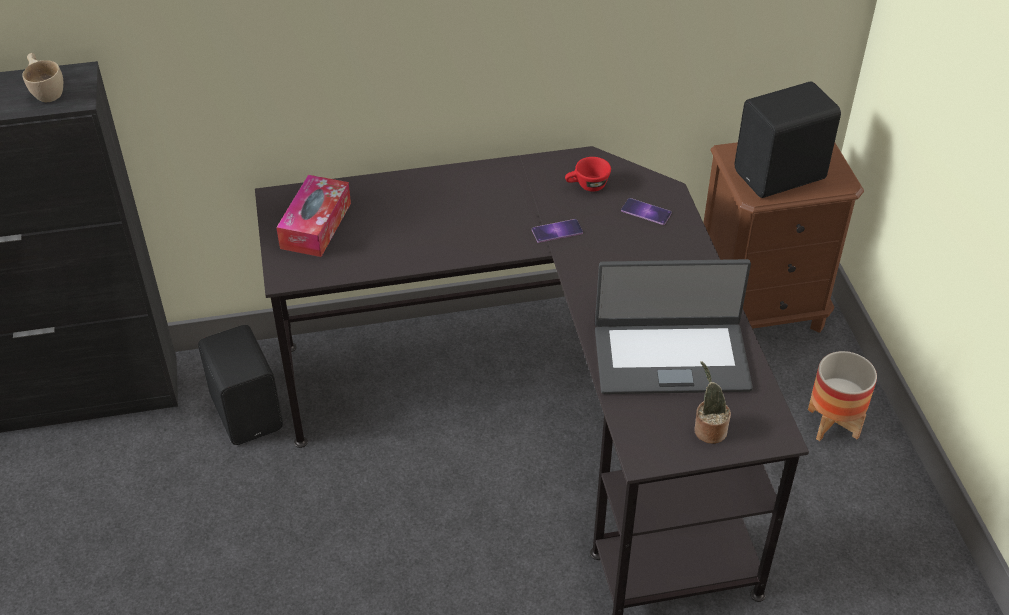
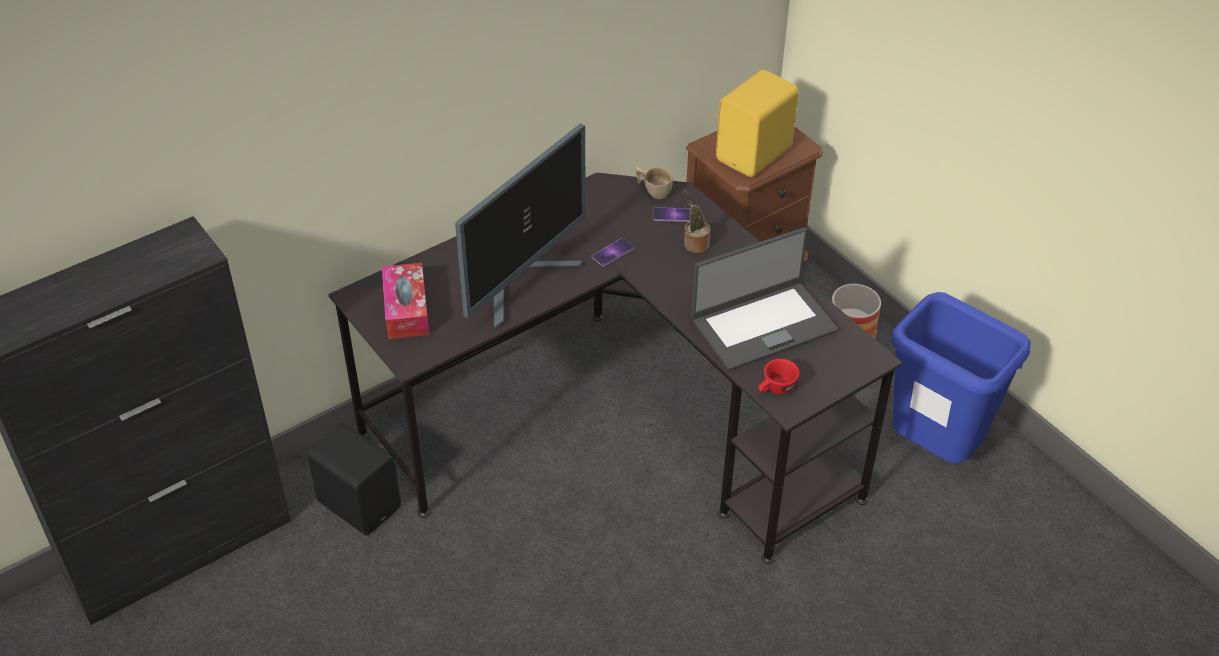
camera: 25 degrees left, 0 degrees up
beige cup [22,53,63,102] -> beige cup moved to [636,166,673,199]
red cup [565,157,611,192] -> red cup moved to [758,359,800,395]
potted plant [694,361,731,444] -> potted plant moved to [683,190,710,253]
black speaker [734,82,841,198] -> yellow speaker [716,70,799,177]
none -> monitor [455,123,586,330]
none -> blue trash can [891,292,1031,463]

